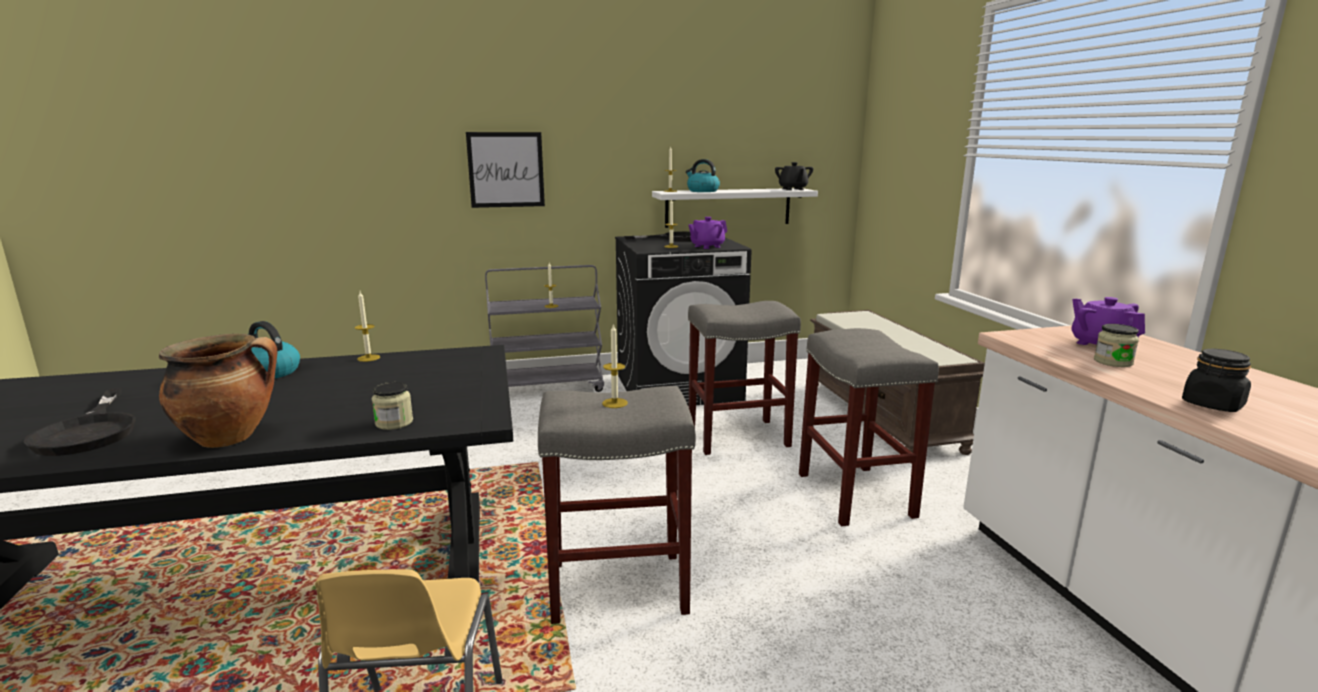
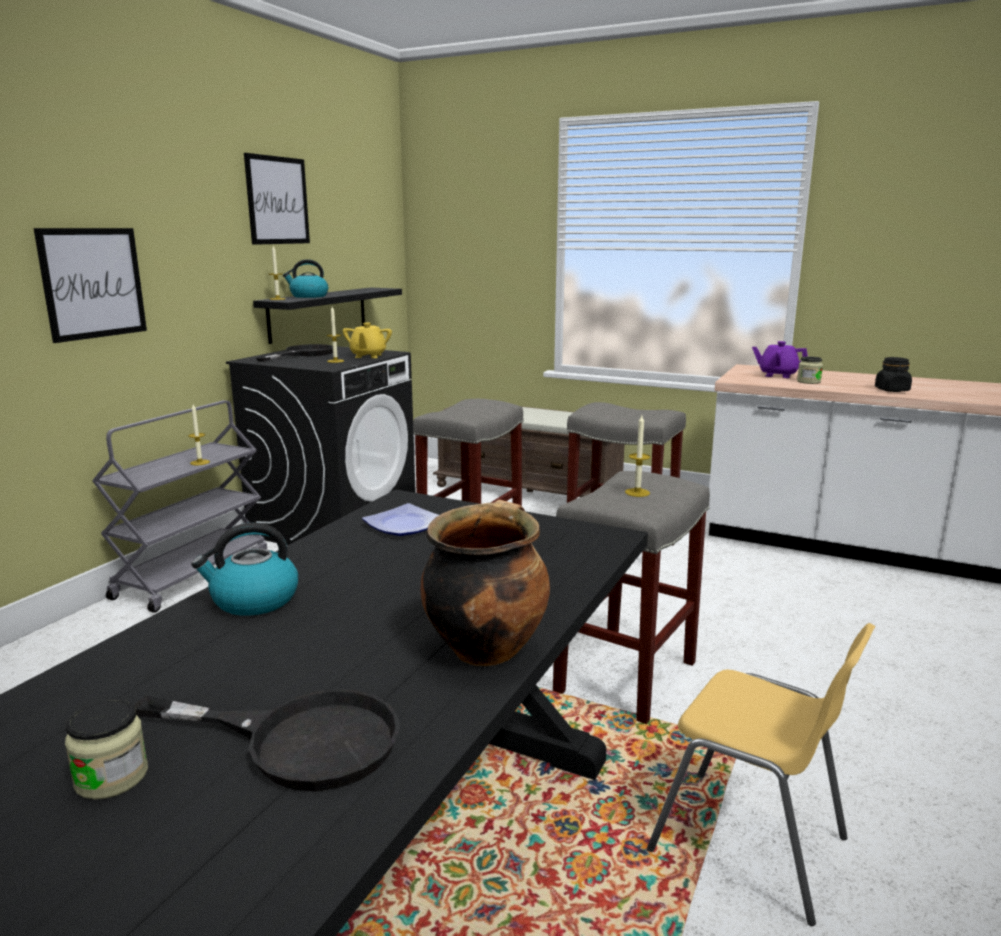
camera: 50 degrees left, 0 degrees up
candle [355,292,380,362] -> none
jar [372,382,413,430] -> jar moved to [65,699,148,800]
white shelf [652,188,818,228] -> black shelf [253,287,402,344]
purple teapot [688,217,727,249] -> yellow teapot [343,323,392,358]
black teapot [775,162,813,190] -> none
none -> picture [244,153,310,245]
none -> plate [362,503,439,536]

